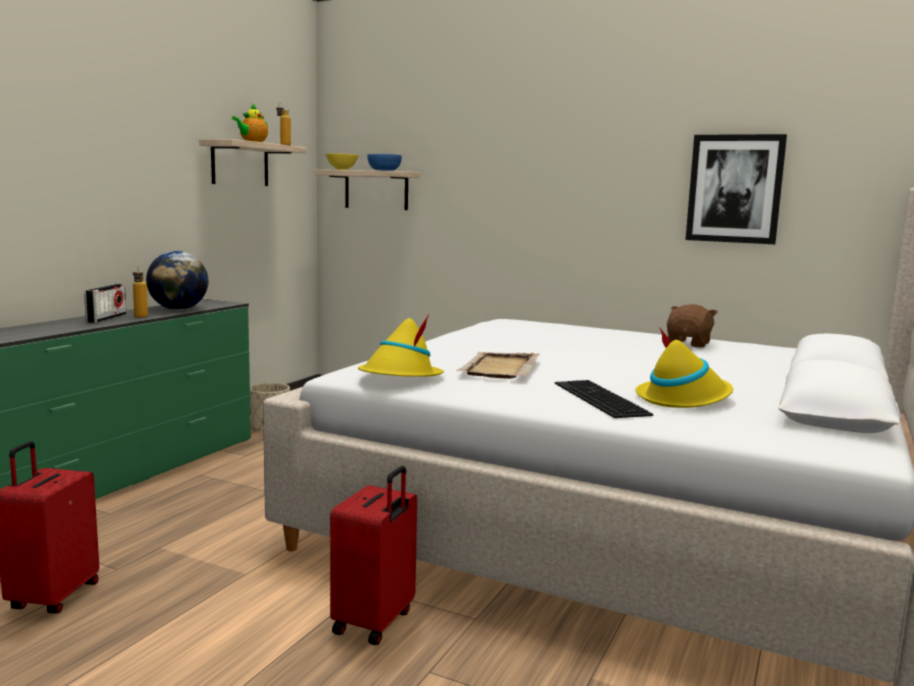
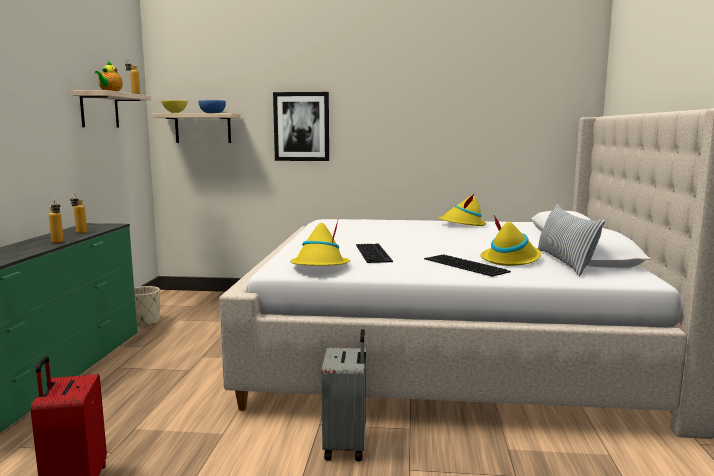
camera: 20 degrees left, 0 degrees up
radio [84,284,126,323] -> none
globe [146,251,208,310] -> bottle [70,195,87,233]
red suitcase [330,466,417,645] -> grey suitcase [321,329,366,461]
beige tray [457,352,540,379] -> keyboard [356,244,393,263]
brown plush toy [667,304,718,348] -> yellow hat [439,194,486,226]
picture [686,134,787,244] -> picture moved to [273,92,329,161]
none -> pillow [537,204,605,276]

